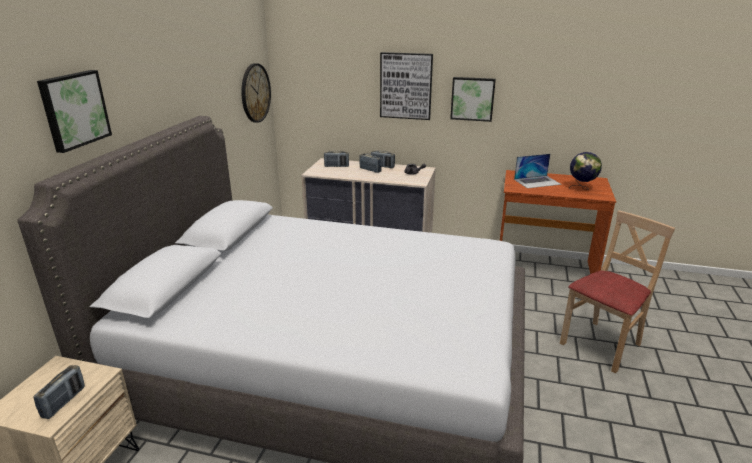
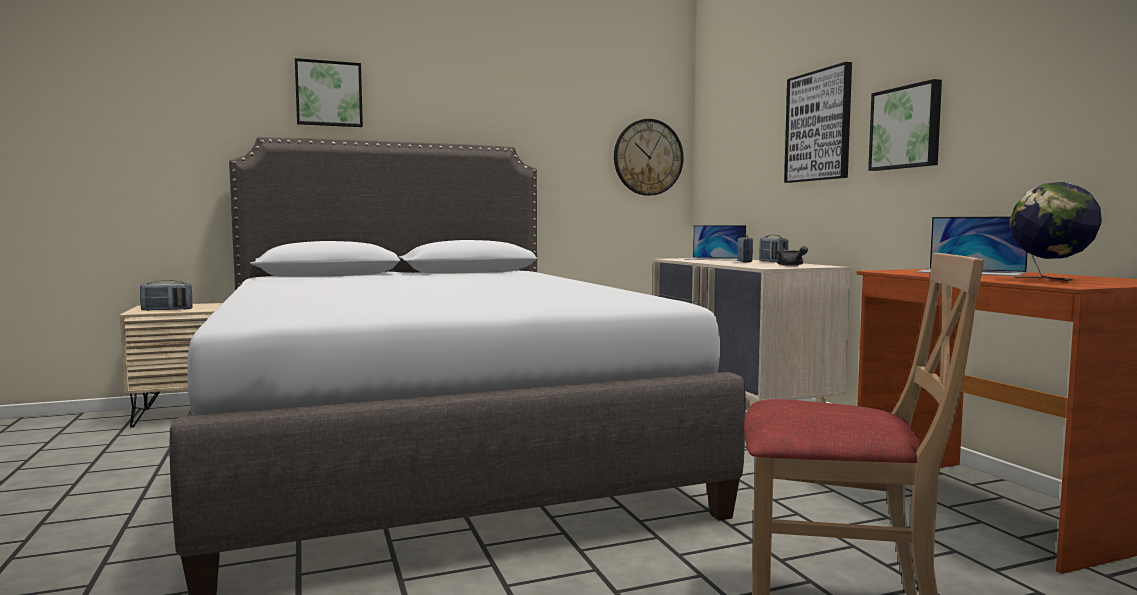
camera: 55 degrees right, 20 degrees down
radio [324,151,349,167] -> laptop [685,225,746,261]

